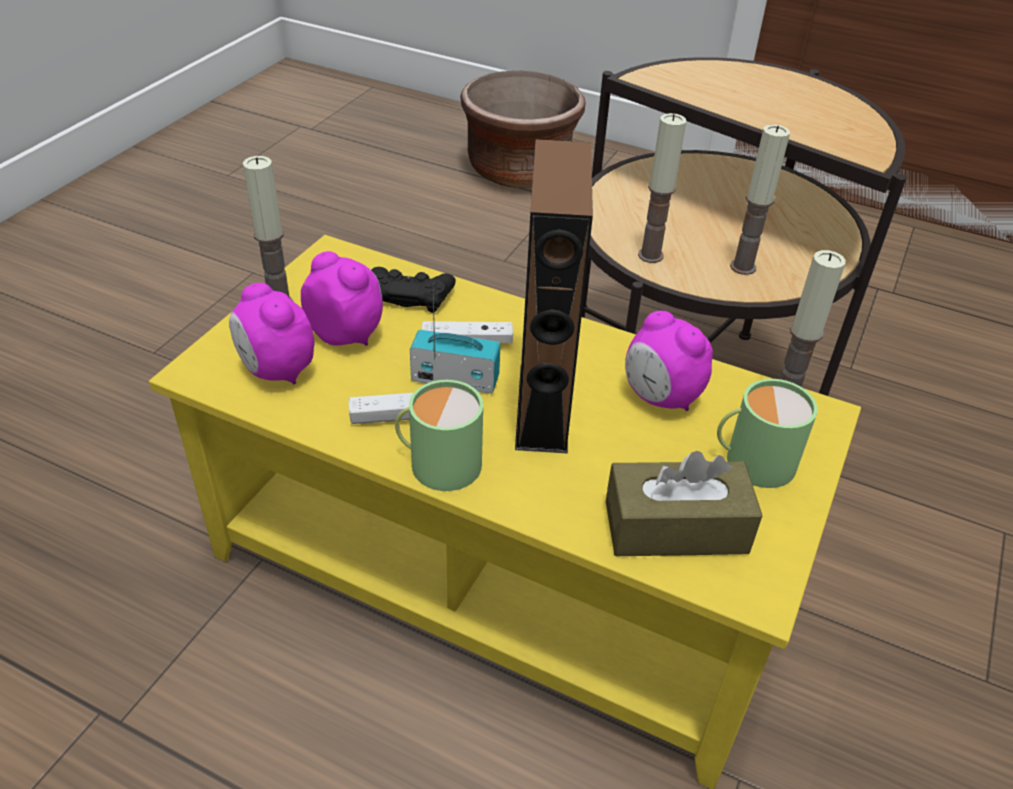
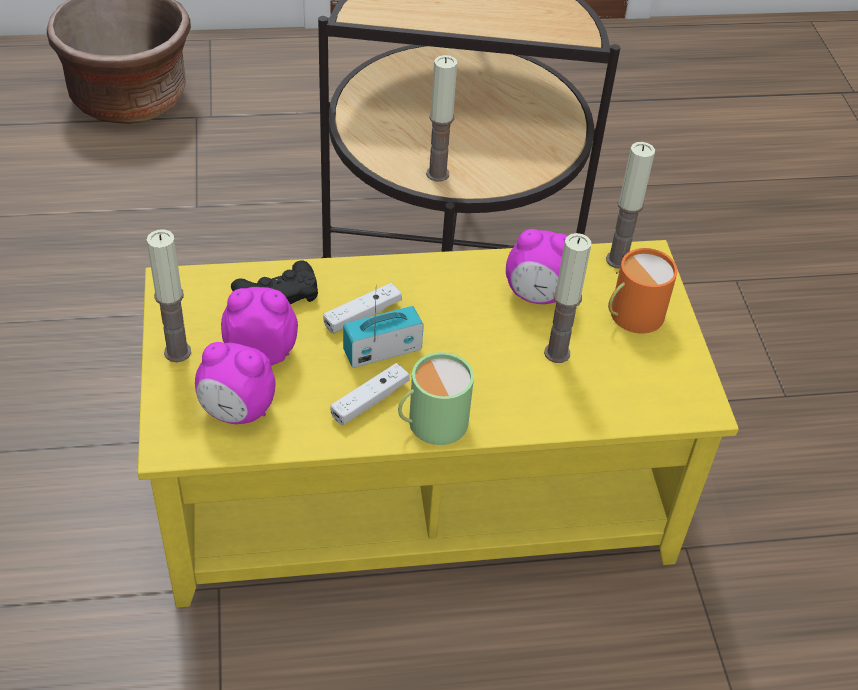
camera: 35 degrees left, 5 degrees up
brown speaker [515,139,593,454] -> none
brown tissue box [606,451,762,556] -> none
green mug [717,379,818,488] -> orange mug [608,248,678,333]
candle [730,125,790,275] -> candle moved to [544,233,591,363]

